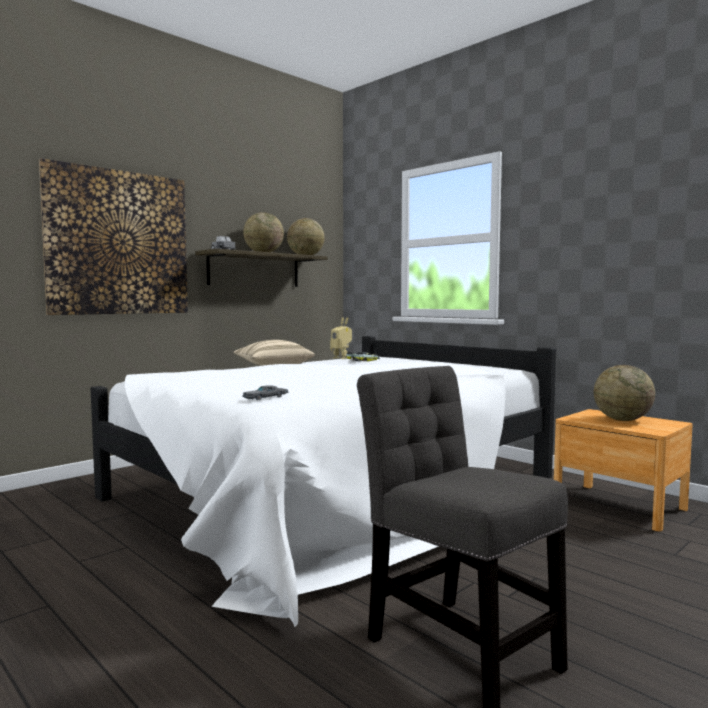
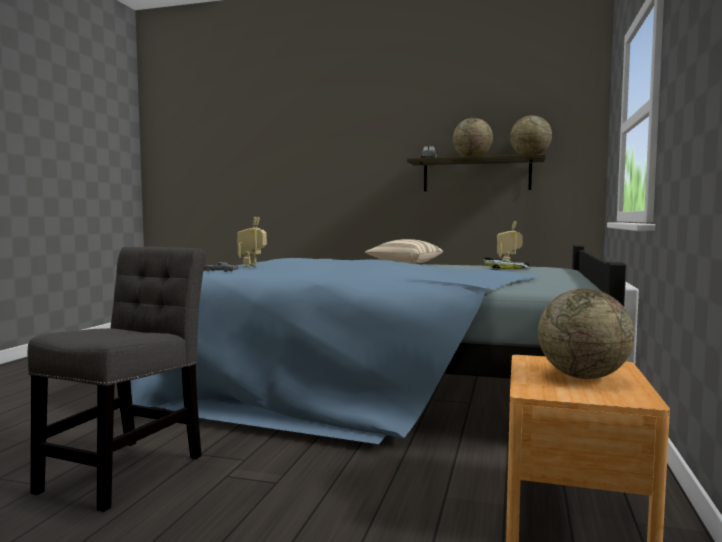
camera: 60 degrees right, 0 degrees up
picture [39,158,188,315] -> none
white bed [91,336,556,627] -> blue bed [120,245,626,444]
none -> toy robot [237,217,267,268]

